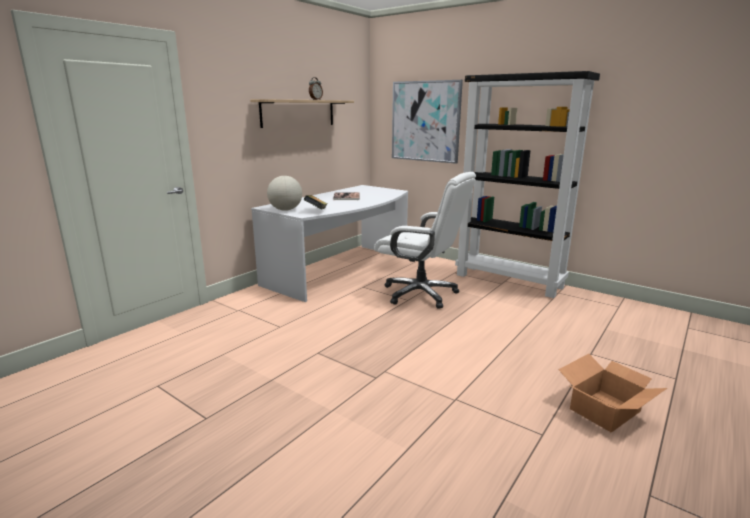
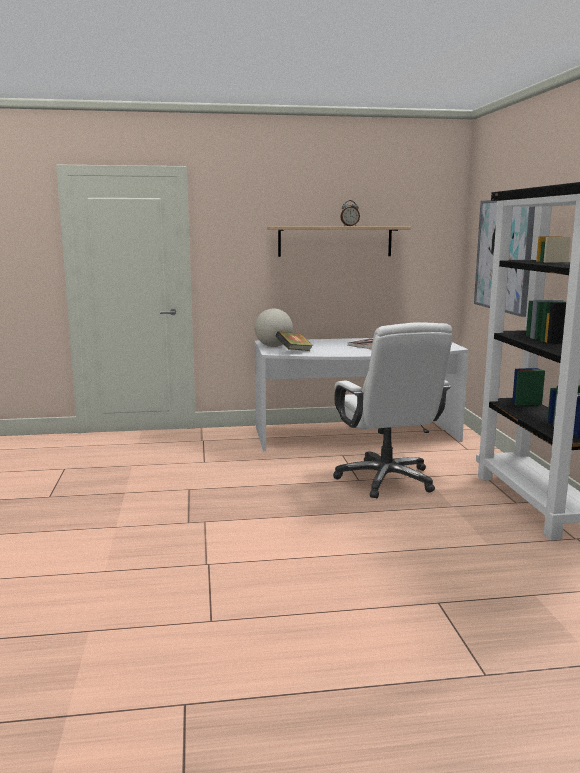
camera: 45 degrees right, 5 degrees down
cardboard box [558,354,667,433] -> none

